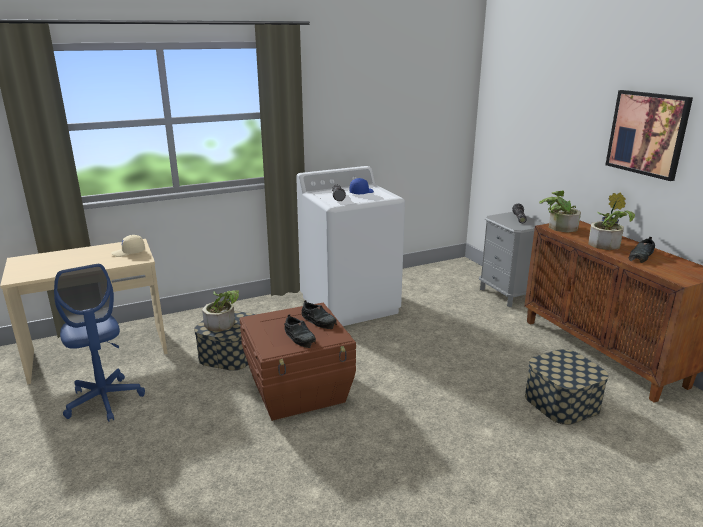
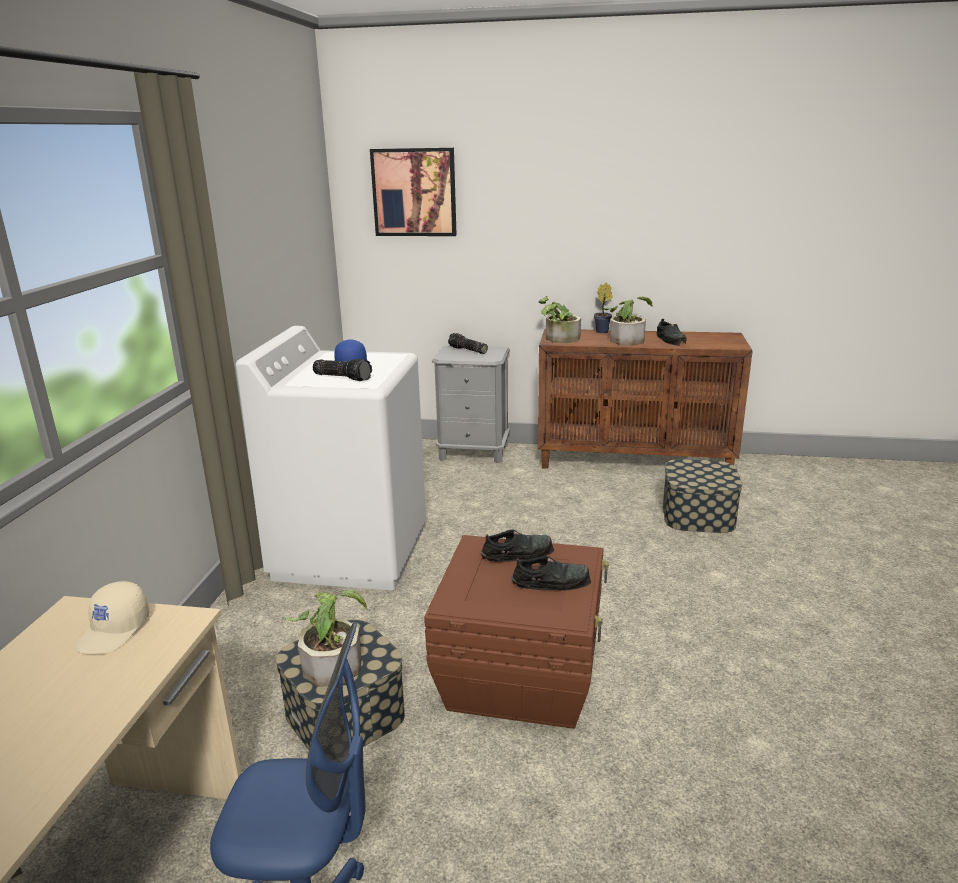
camera: 55 degrees left, 0 degrees up
picture [605,90,693,181] -> picture moved to [370,147,457,236]

